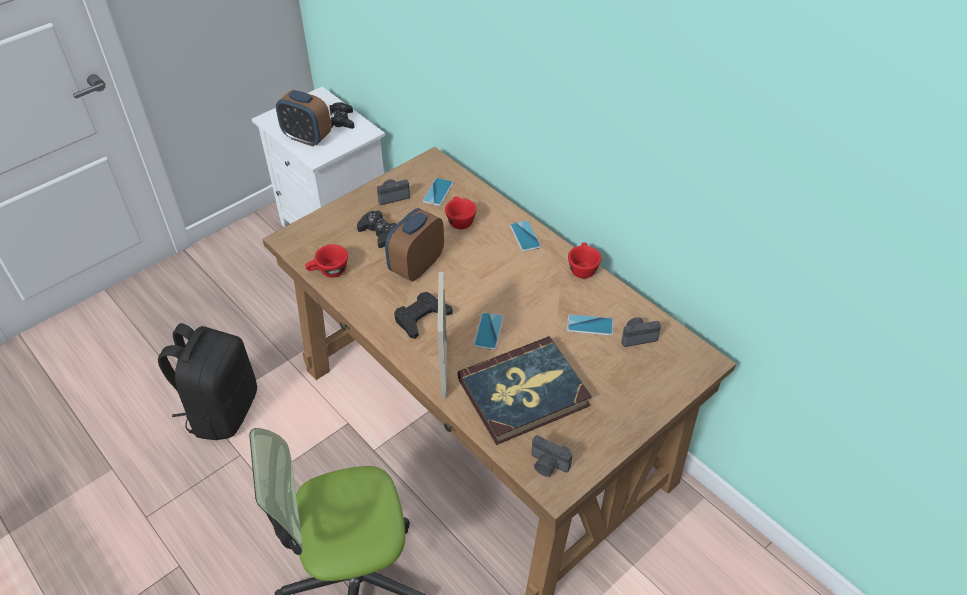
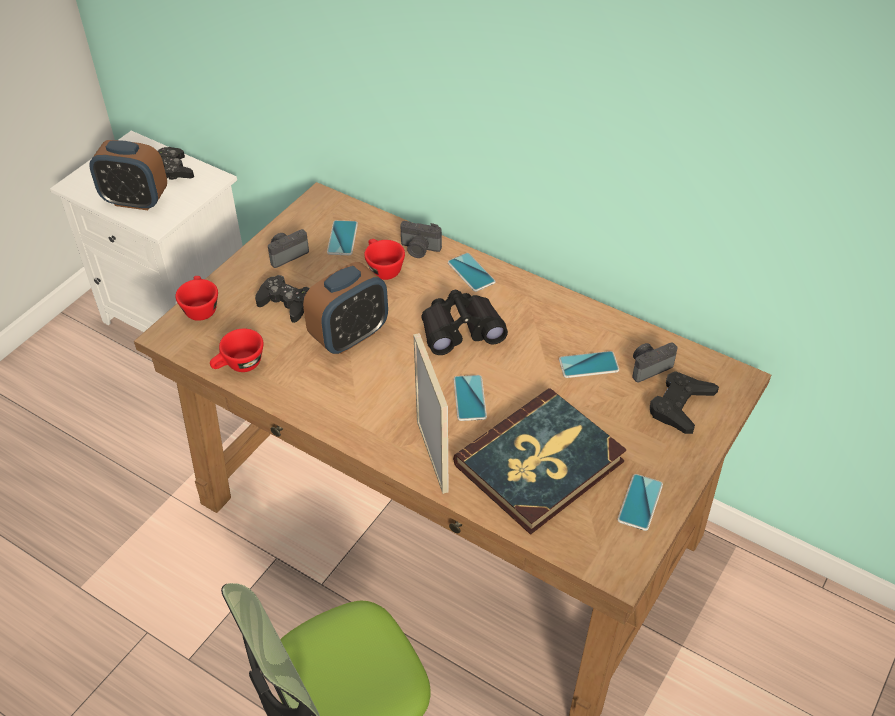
camera: 15 degrees left, 0 degrees up
black backpack [158,323,257,440] -> none
alarm clock [385,208,444,281] -> alarm clock turned 150 degrees counterclockwise [303,262,388,354]
black game controller [394,292,453,339] -> black game controller moved to [650,371,719,434]
camera [531,435,572,477] -> camera moved to [400,221,442,258]
red cup [568,242,601,278] -> red cup moved to [175,276,218,321]
none -> black binoculars [422,290,508,355]
none -> phone [617,474,663,531]

